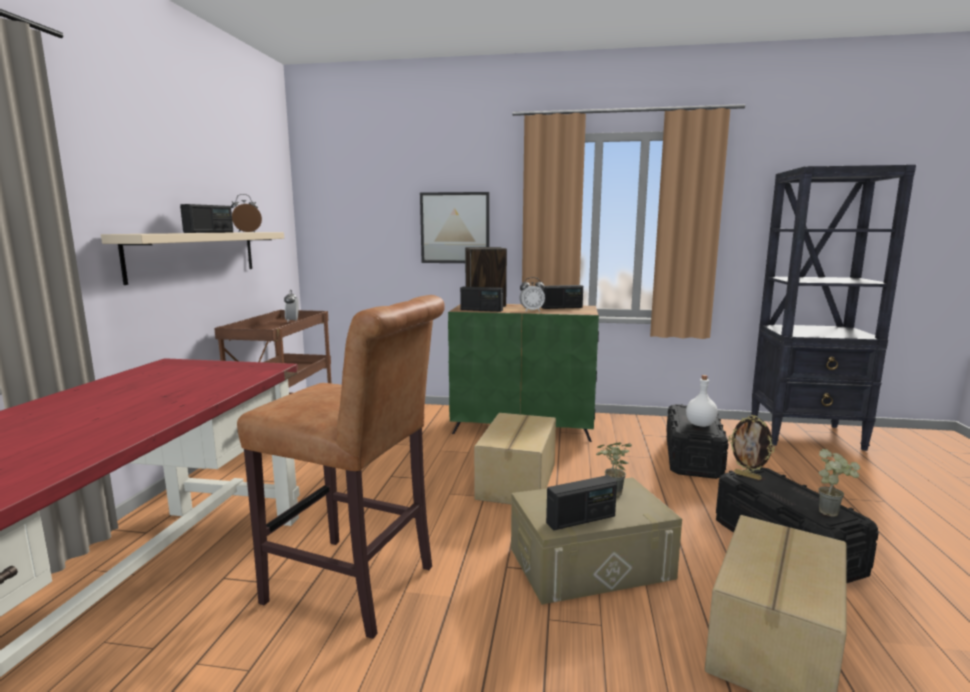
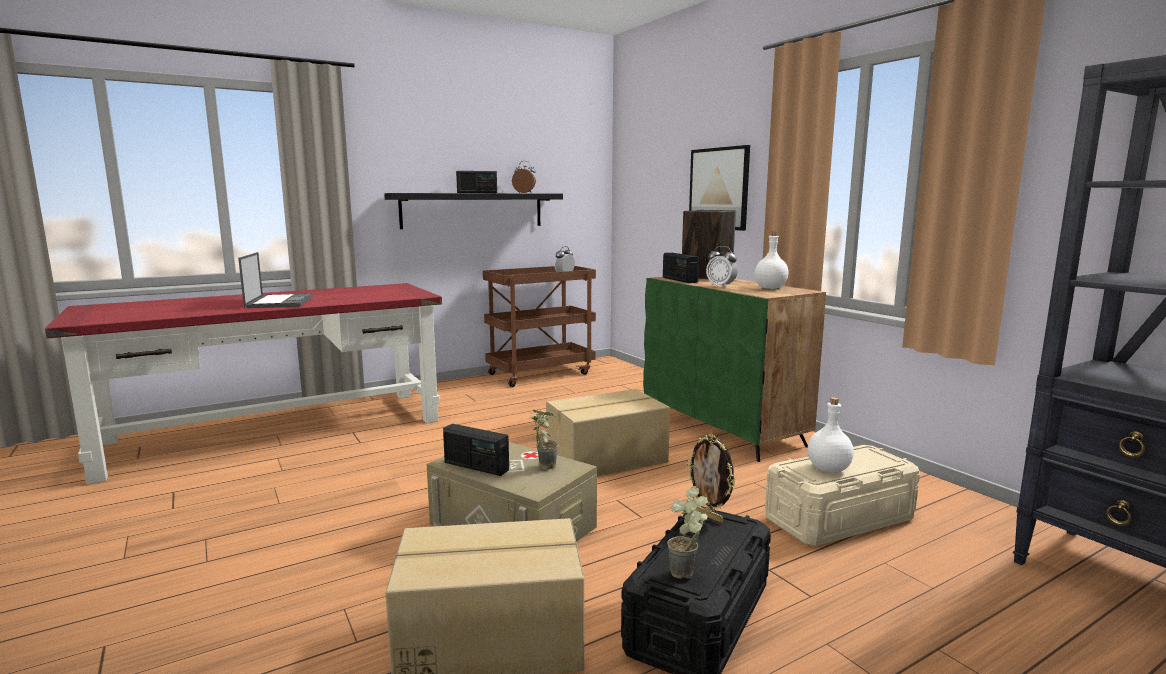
camera: 50 degrees right, 0 degrees up
beige shelf [101,232,284,285] -> black shelf [384,193,563,229]
brown stool [237,295,445,639] -> none
radio [541,285,583,309] -> white bottle [755,231,789,289]
black storage box [666,404,729,479] -> beige storage box [765,445,920,546]
picture frame [728,415,775,480] -> picture frame turned 45 degrees counterclockwise [686,434,736,523]
none -> laptop [238,252,313,308]

